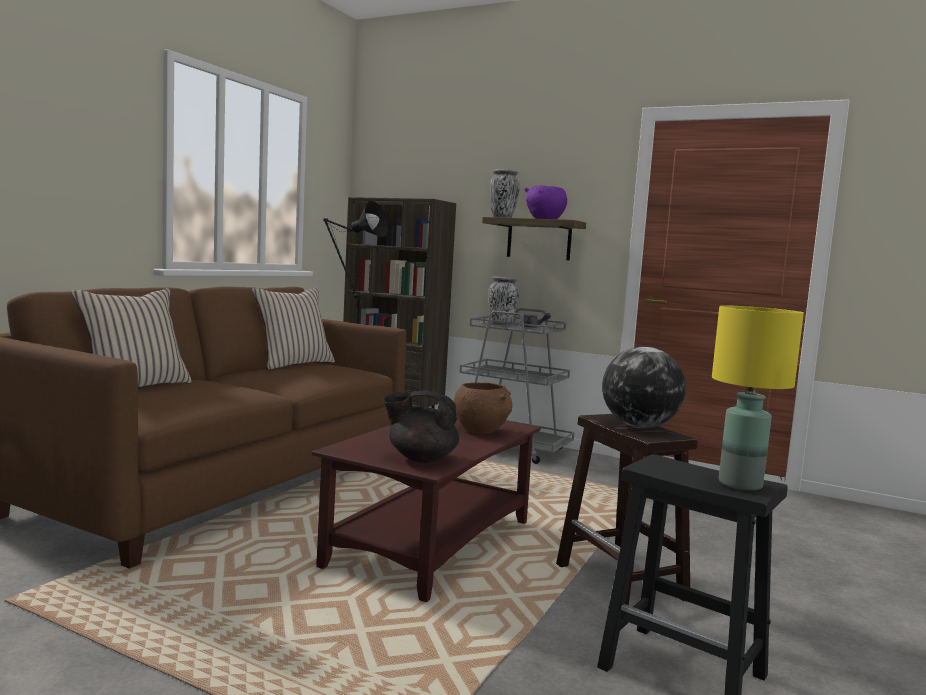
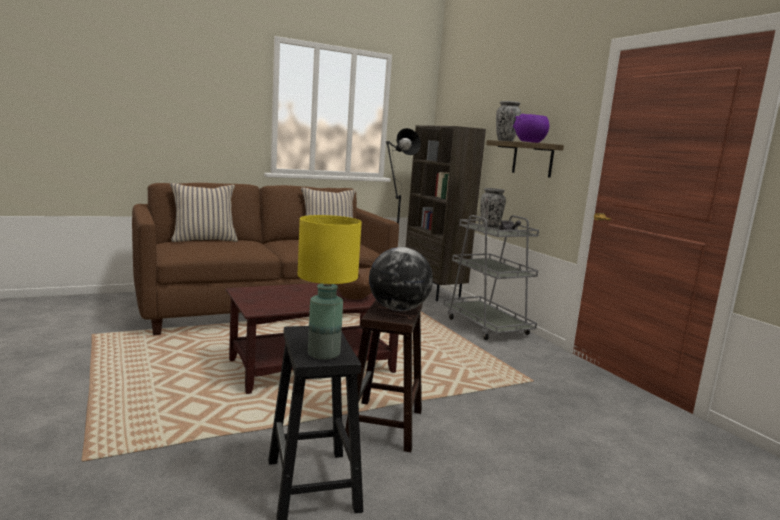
camera: 35 degrees right, 5 degrees up
black teapot [383,391,459,463] -> none

